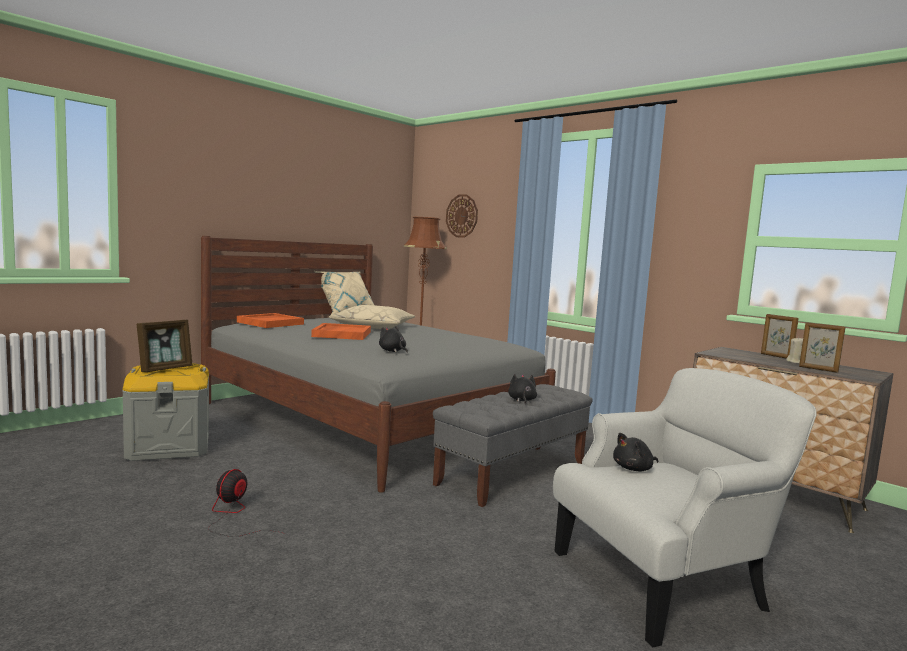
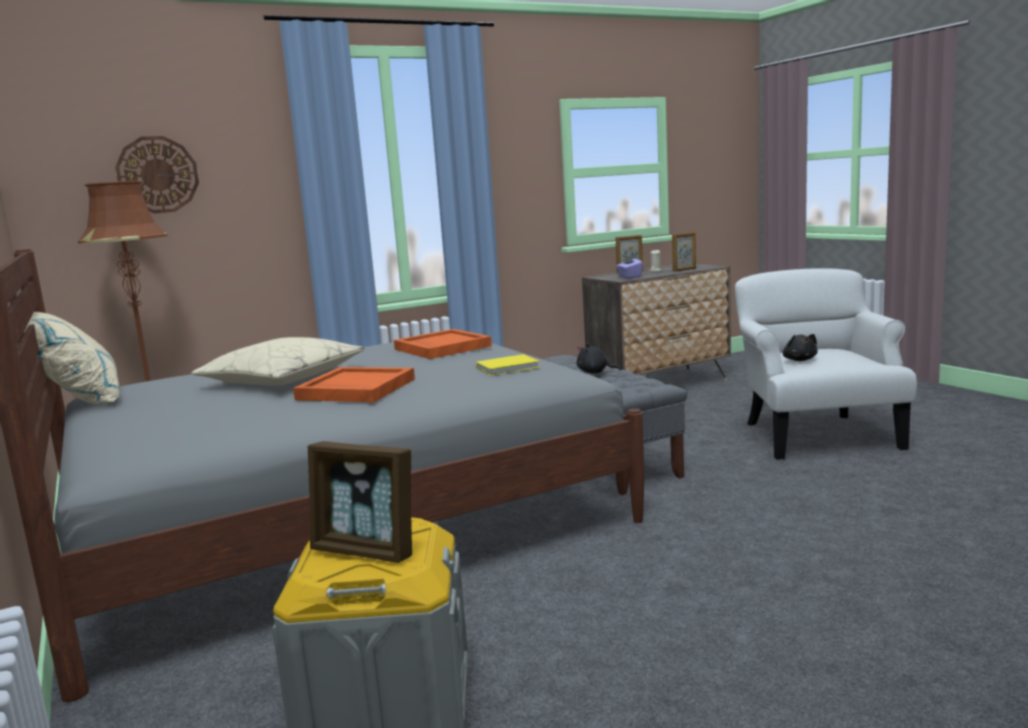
camera: 70 degrees left, 5 degrees up
picture frame [137,320,193,372] -> picture frame turned 150 degrees clockwise [308,441,412,563]
fan [208,469,282,536] -> none
orange tray [237,313,304,328] -> orange tray moved to [394,329,492,359]
black plush toy [379,326,408,353] -> yellow book [476,354,540,376]
none -> purple tissue box [616,255,643,279]

